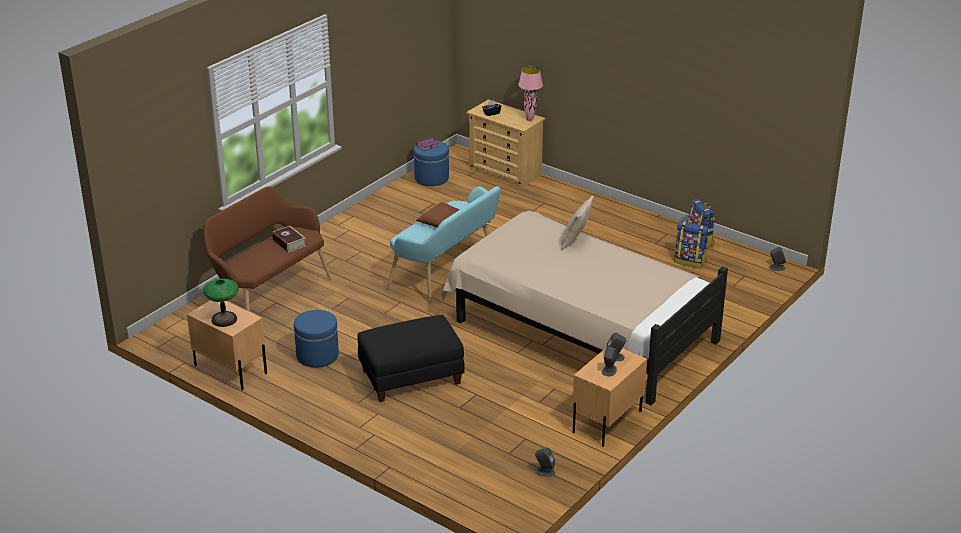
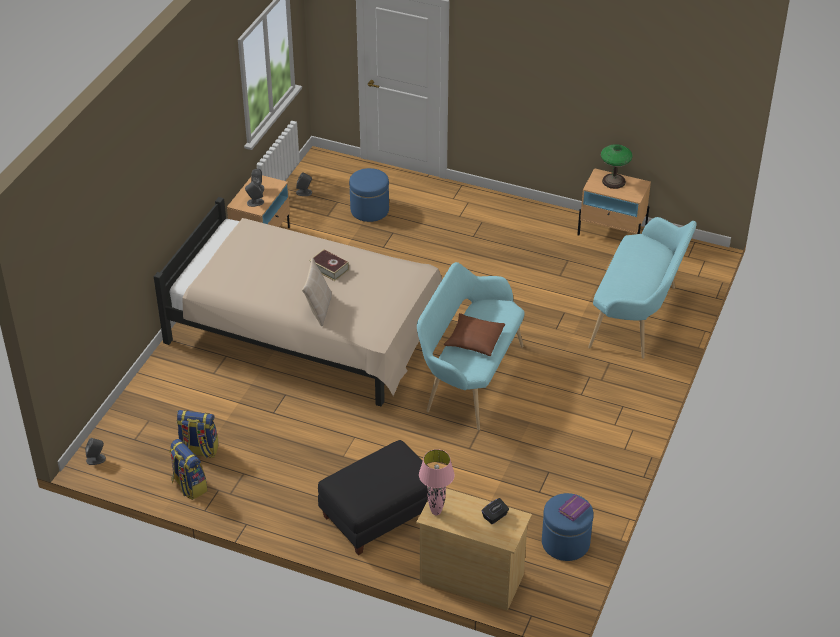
camera: 165 degrees right, 10 degrees up
brown bench [203,186,331,312] -> turquoise bench [588,217,697,359]
book [272,226,306,253] -> book moved to [309,249,349,281]
blue ottoman [294,310,339,368] -> blue ottoman moved to [349,168,389,222]
black ottoman [357,315,465,402] -> black ottoman moved to [318,440,428,555]

